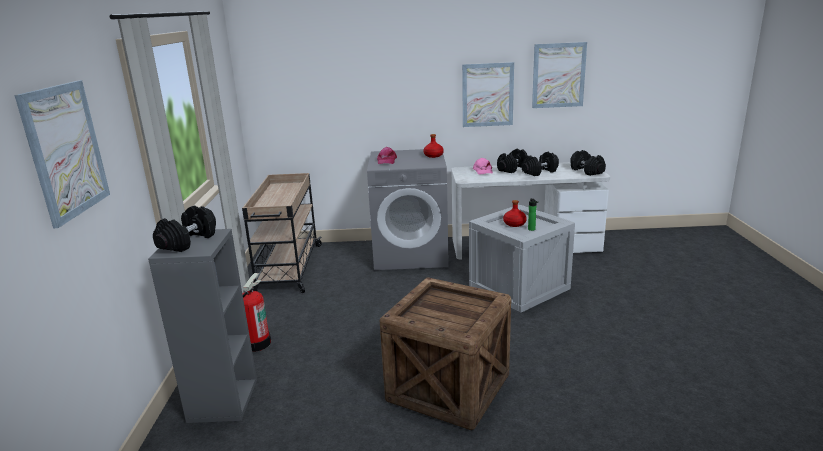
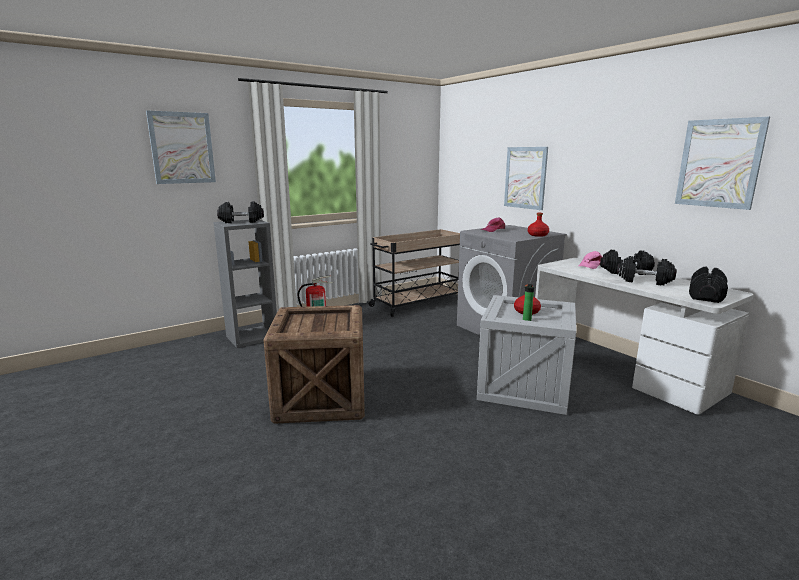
camera: 55 degrees right, 5 degrees down
picture [462,62,514,127] -> picture moved to [504,147,548,210]

